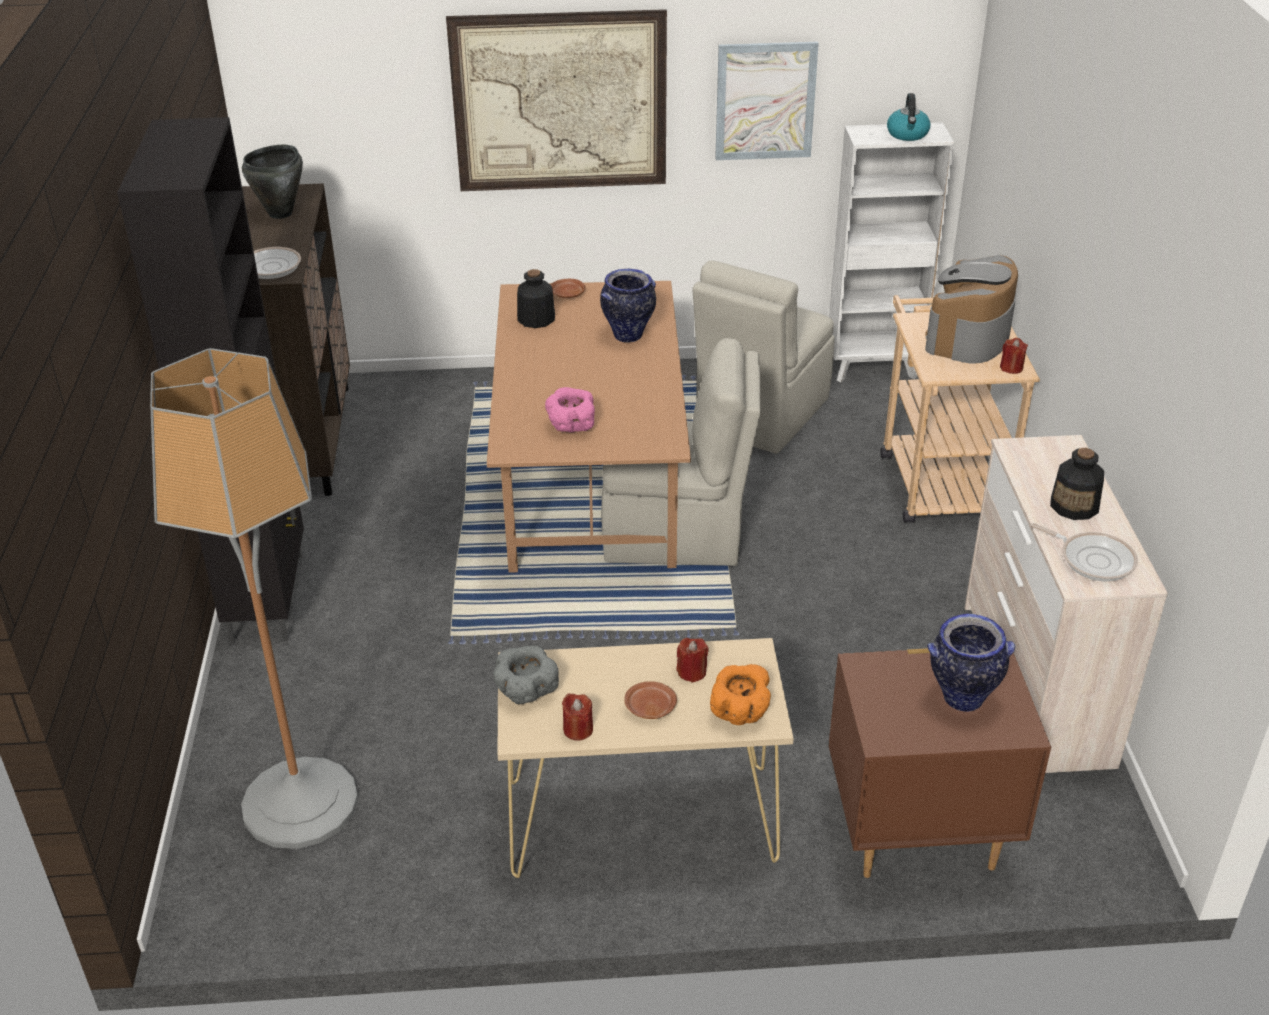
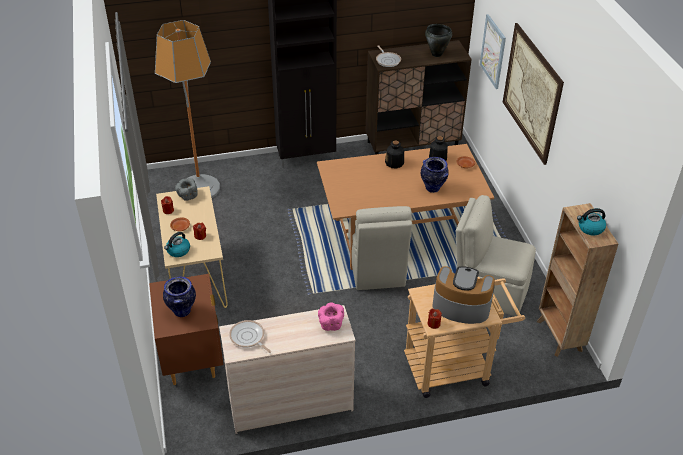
camera: 80 degrees right, 5 degrees up
pink bowl [545,387,595,432] -> pink bowl moved to [318,302,344,331]
orange bowl [710,664,771,725] -> kettle [164,232,190,257]
picture [715,42,819,160] -> picture moved to [480,14,506,89]
white bookcase [829,122,954,382] -> brown bookcase [537,203,619,357]
frying pan [1031,523,1138,581] -> frying pan turned 105 degrees clockwise [229,320,271,353]
bottle [1050,448,1104,520] -> bottle moved to [385,141,404,169]

